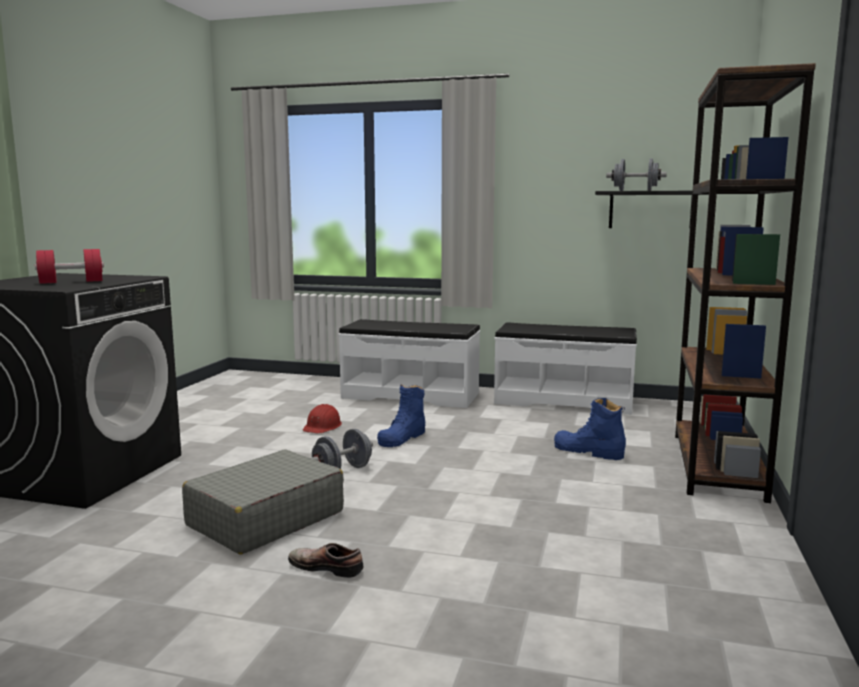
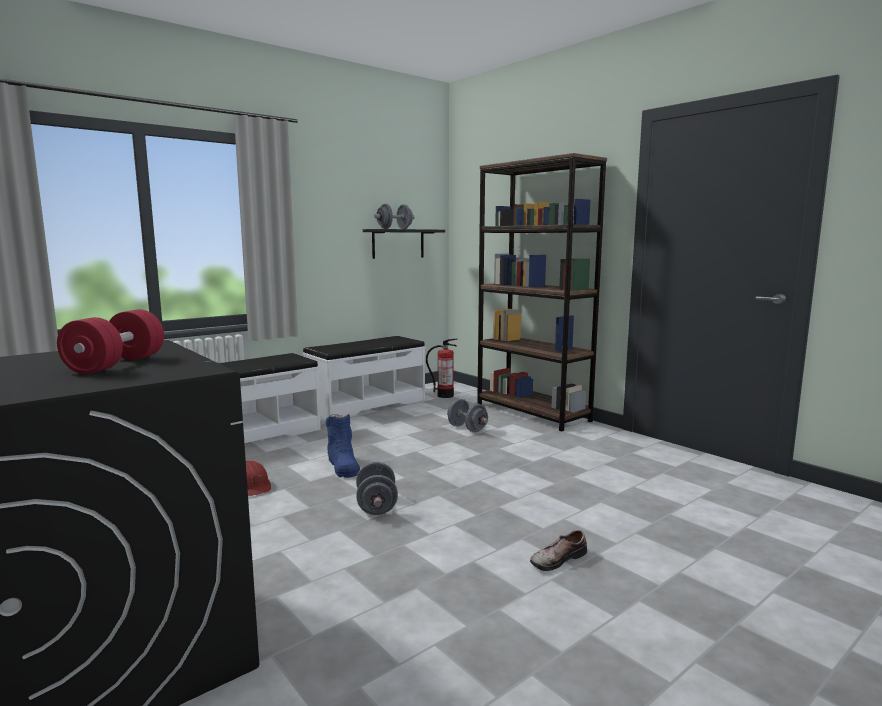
camera: 55 degrees left, 0 degrees up
grey suitcase [182,449,344,555] -> none
blue boot [554,398,626,460] -> grey dumbbell [447,399,488,432]
none -> fire extinguisher [426,339,457,398]

